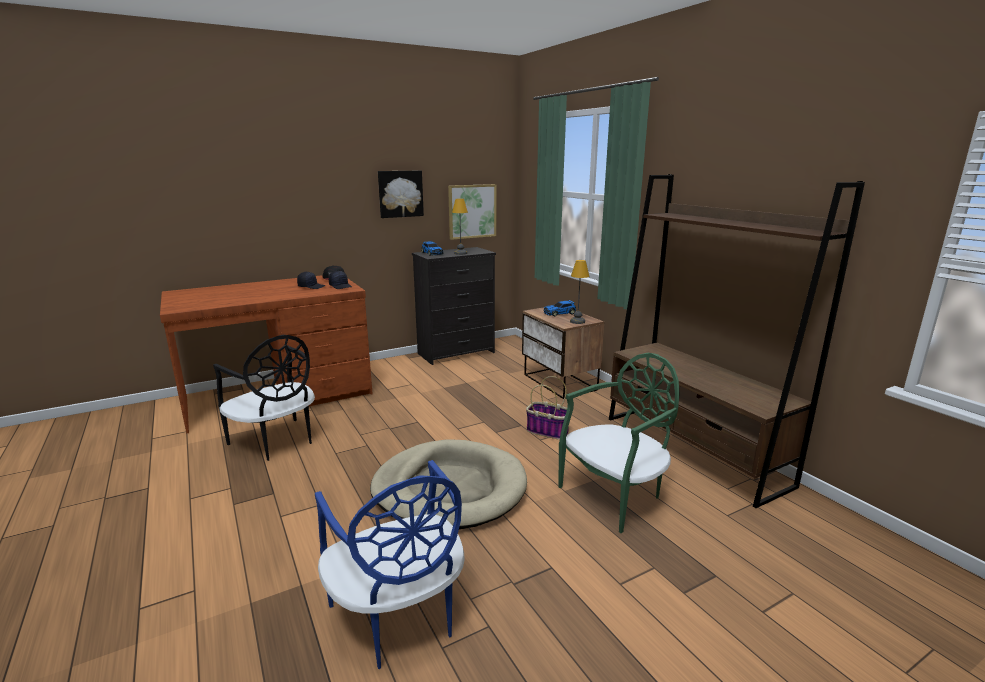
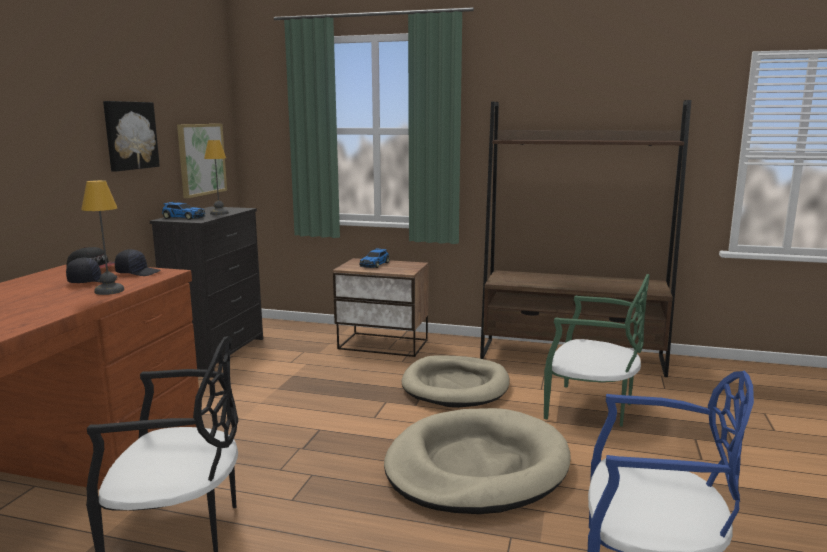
camera: 45 degrees left, 5 degrees down
basket [526,376,569,440] -> beige dog bed [402,355,510,408]
green chair [559,353,679,533] -> green chair turned 105 degrees clockwise [544,274,650,427]
table lamp [570,260,589,324] -> table lamp moved to [81,180,124,295]

